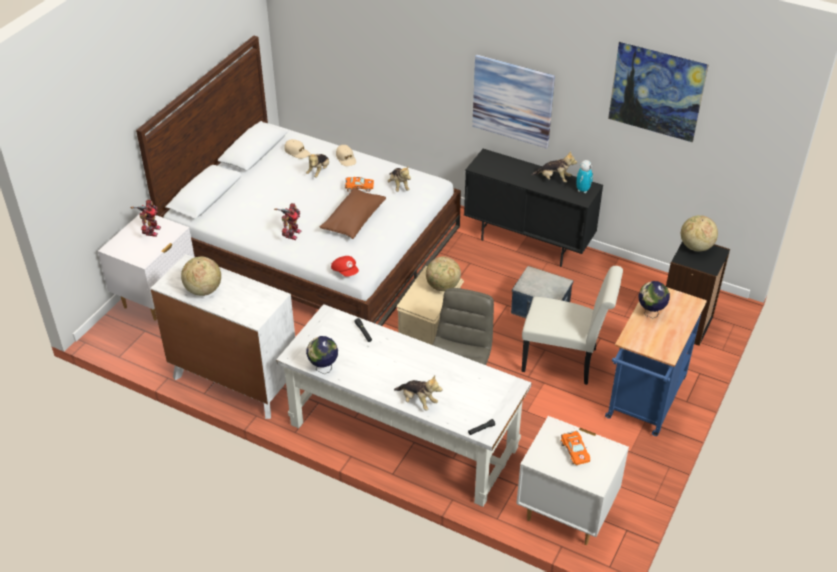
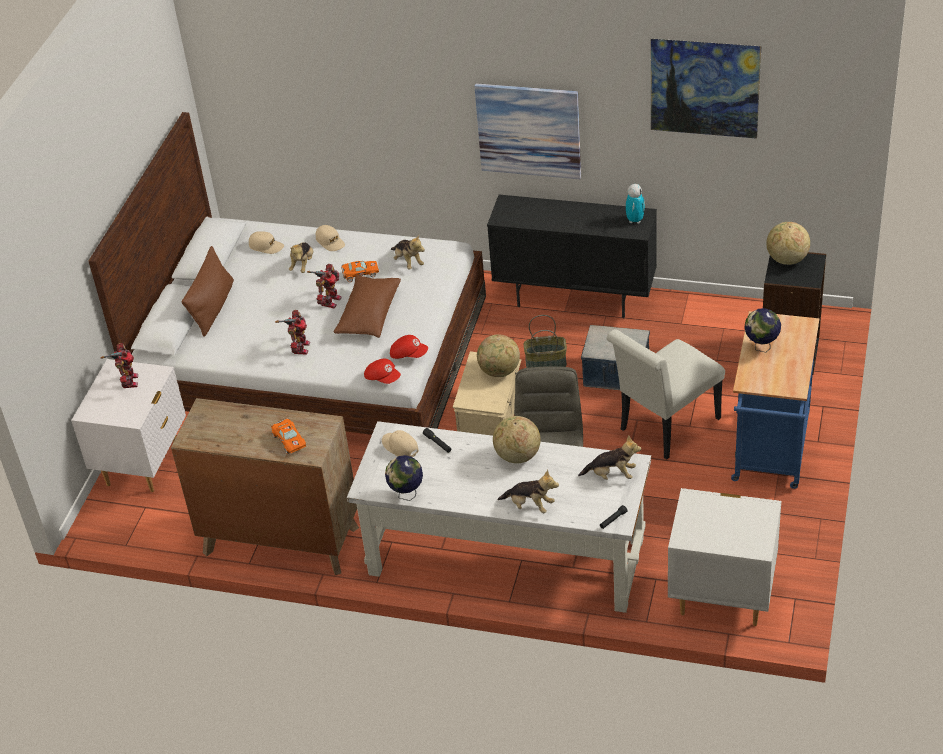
camera: 10 degrees left, 0 degrees up
white dresser [150,254,295,419] -> brown dresser [171,398,359,575]
globe [181,257,221,296] -> globe moved to [493,416,541,464]
white chair [521,266,623,385] -> white chair turned 135 degrees clockwise [606,329,725,459]
plush toy [532,151,577,182] -> plush toy moved to [578,435,641,480]
orange toy car [560,431,590,465] -> orange toy car moved to [271,418,306,454]
none -> brown pillow [181,246,234,337]
none -> toy robot [307,264,342,308]
none -> beige cap [382,430,419,457]
none -> red cap [390,335,428,359]
none -> basket [524,315,567,368]

